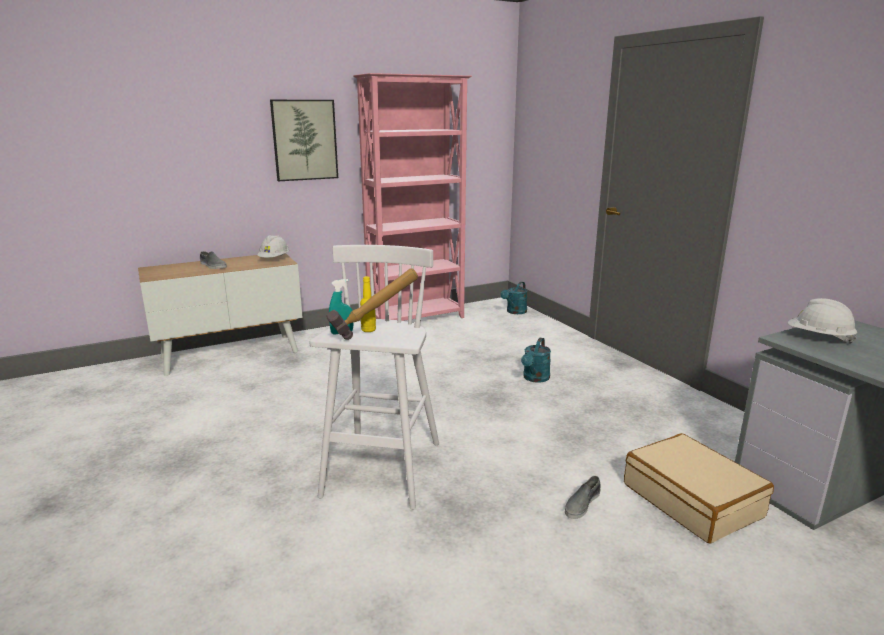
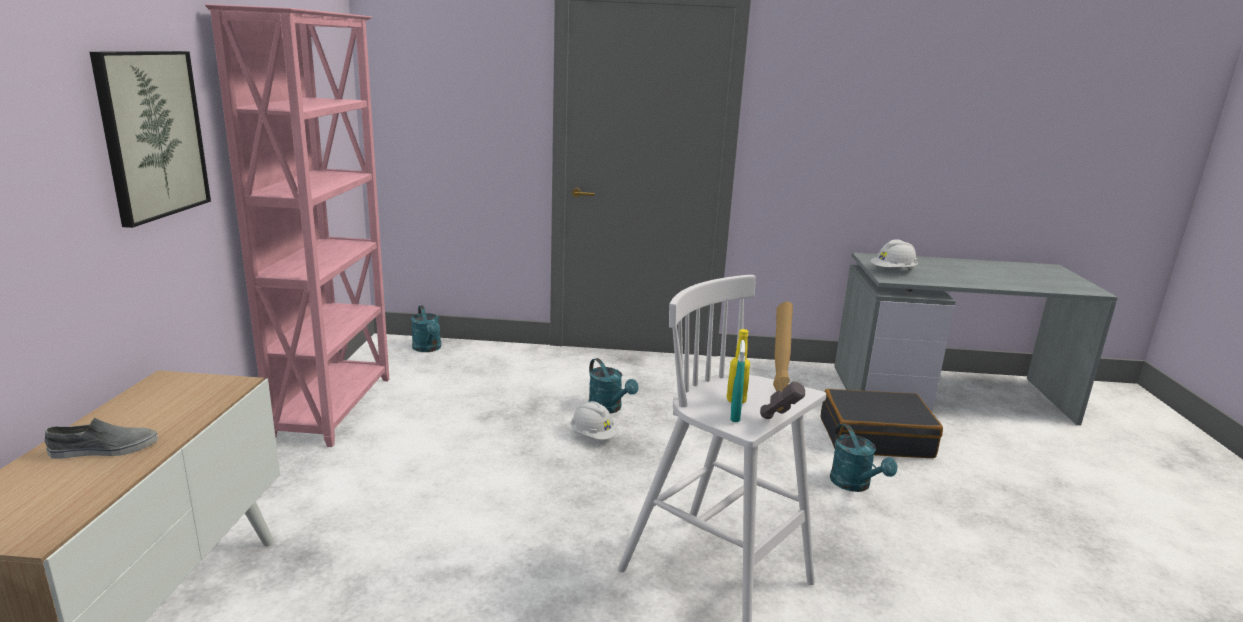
camera: 60 degrees left, 0 degrees up
white hard hat [257,235,289,257] -> white hard hat moved to [571,401,619,440]
grey shoe [565,476,601,519] -> turquoise watering can [830,424,898,492]
beige suitcase [624,433,774,543] -> black suitcase [820,389,943,458]

